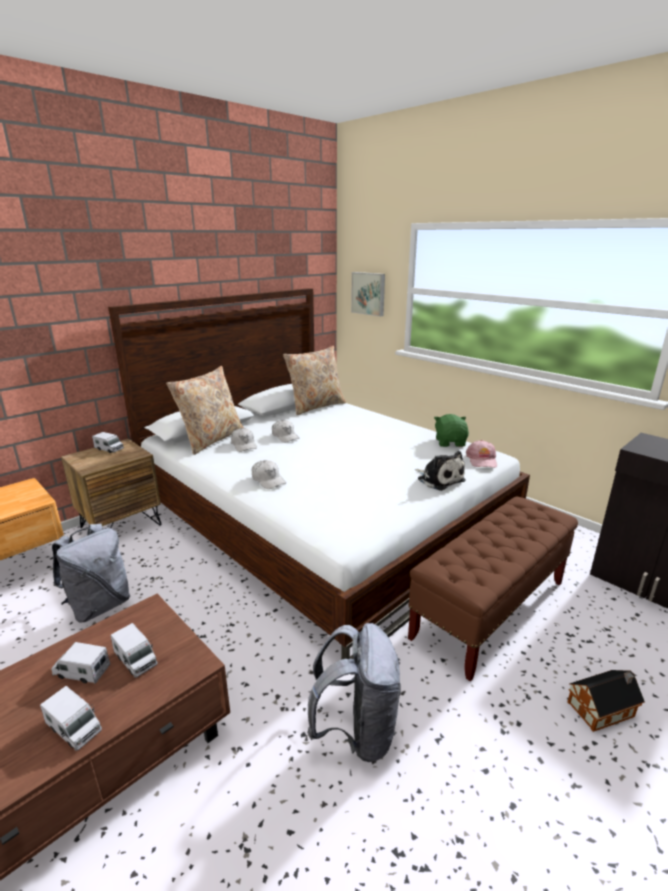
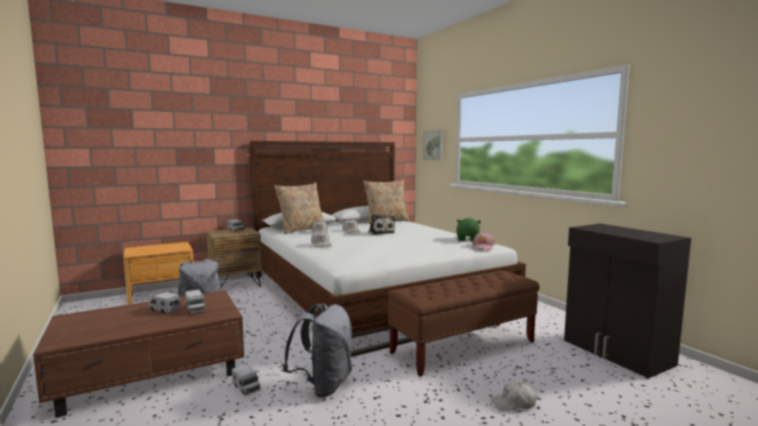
camera: 15 degrees right, 15 degrees down
toy truck [40,686,102,751] -> toy truck moved to [232,364,261,395]
plush toy [415,451,466,491] -> plush toy moved to [368,214,395,235]
toy house [568,670,645,732] -> white cap [491,381,536,411]

